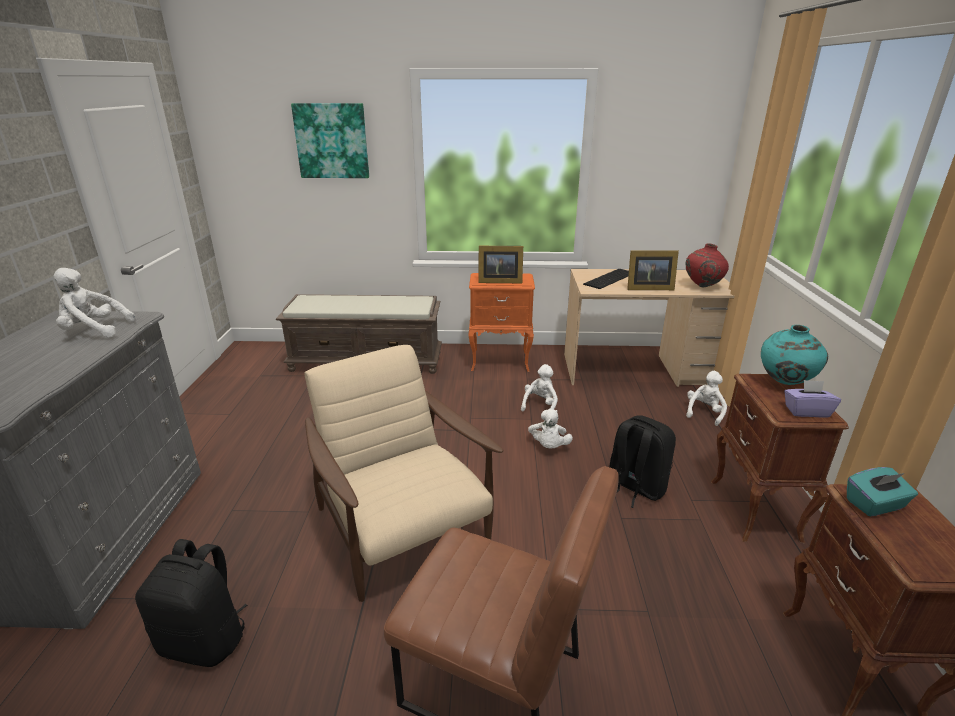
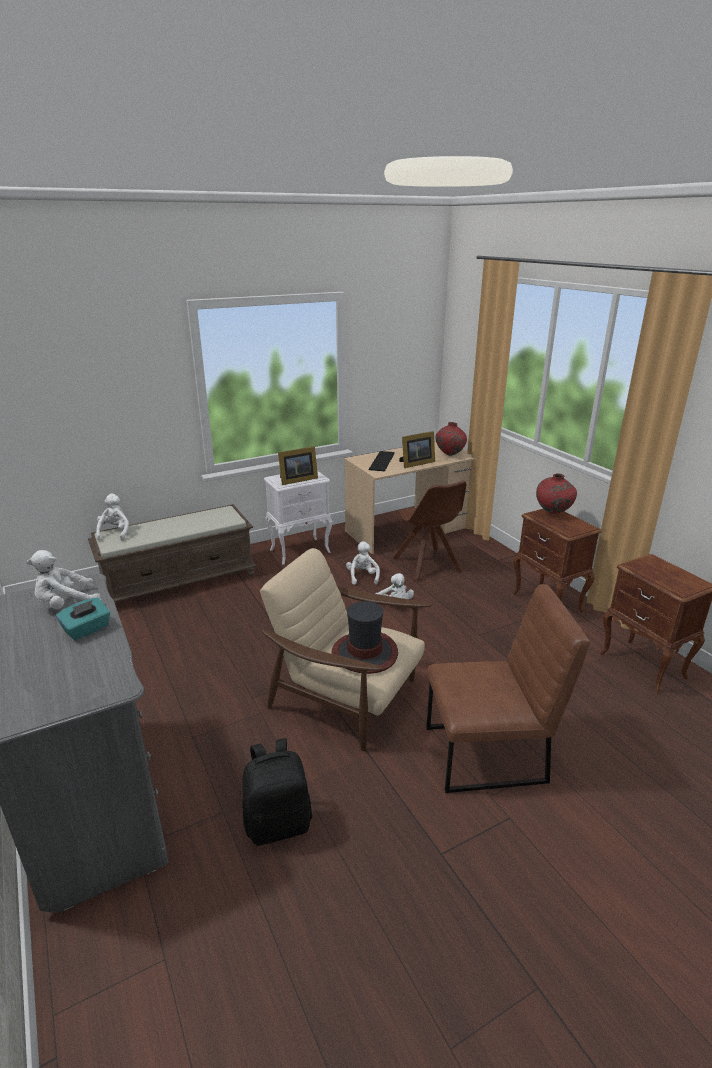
camera: 30 degrees left, 0 degrees up
picture [291,103,369,178] -> none
orange nightstand [468,273,535,372] -> white nightstand [264,470,333,564]
black backpack [609,415,676,508] -> none
white plush toy [686,371,727,426] -> white plush toy moved to [96,494,129,541]
turquoise vase [761,325,828,385] -> red vase [536,474,577,514]
purple tissue box [784,380,841,418] -> none
turquoise tissue box [847,467,918,516] -> turquoise tissue box moved to [56,598,110,640]
none -> hat [331,601,398,674]
none -> brown chair [393,480,466,582]

